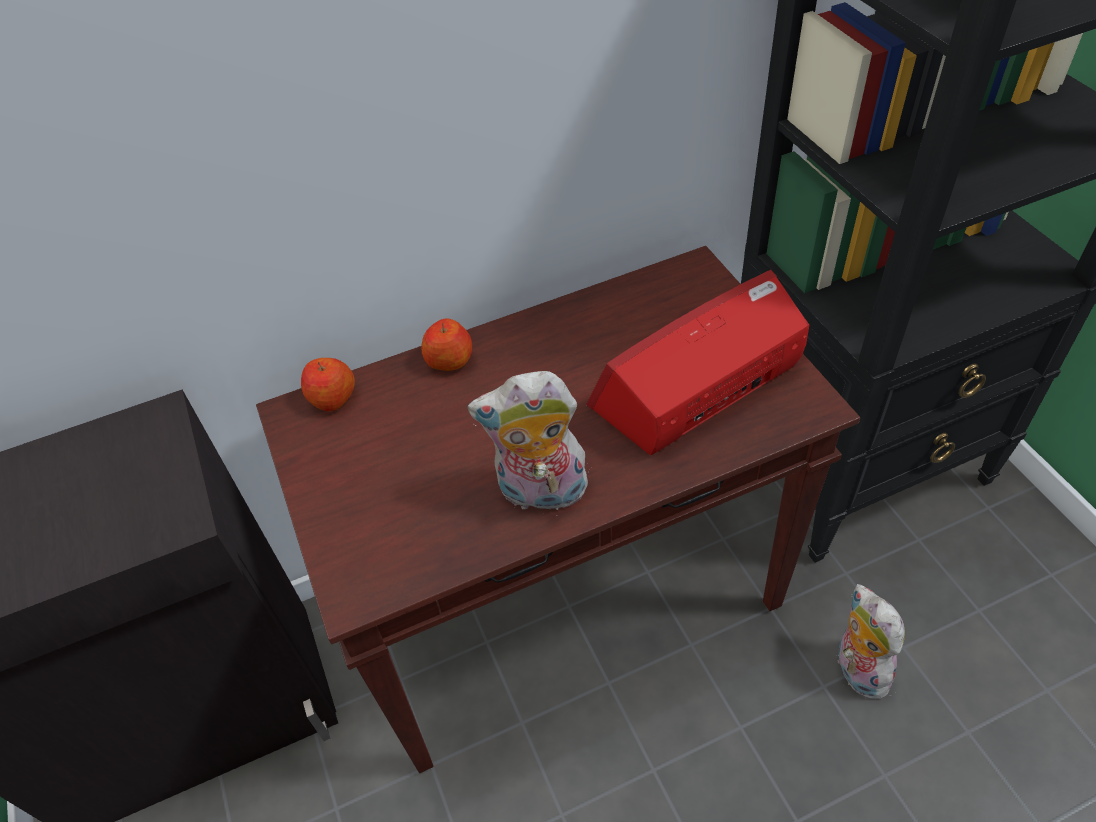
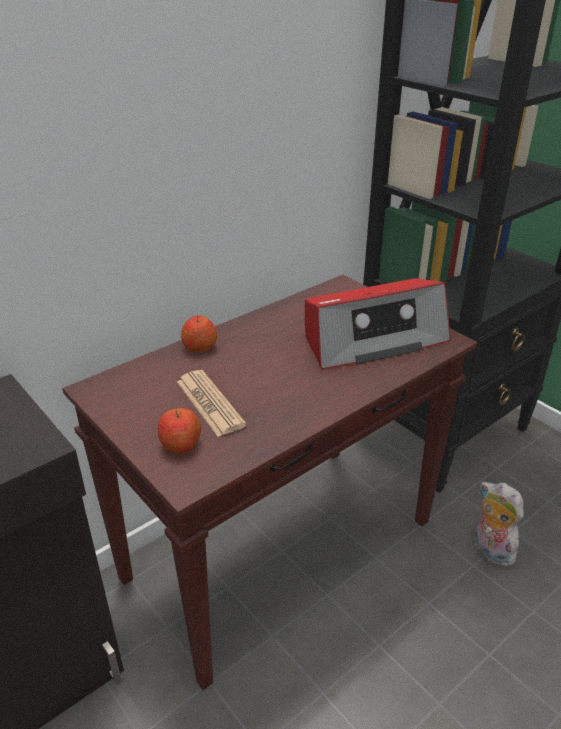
camera: 20 degrees left, 15 degrees down
apple [301,358,355,411] -> apple moved to [158,408,201,454]
plush toy [467,371,590,516] -> none
radio [586,270,809,455] -> radio turned 150 degrees counterclockwise [305,278,451,370]
none -> newspaper [177,370,247,437]

